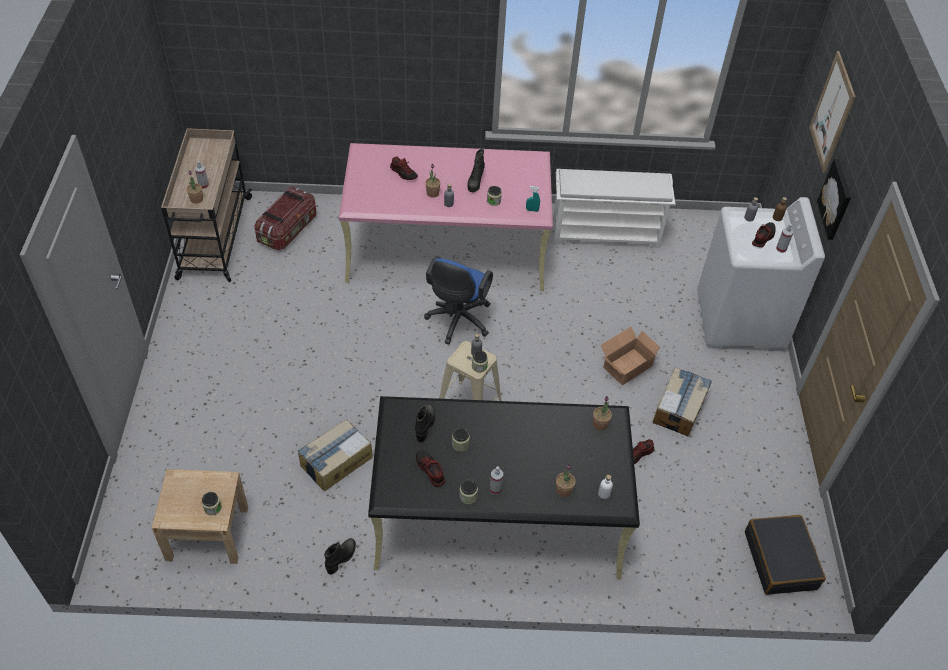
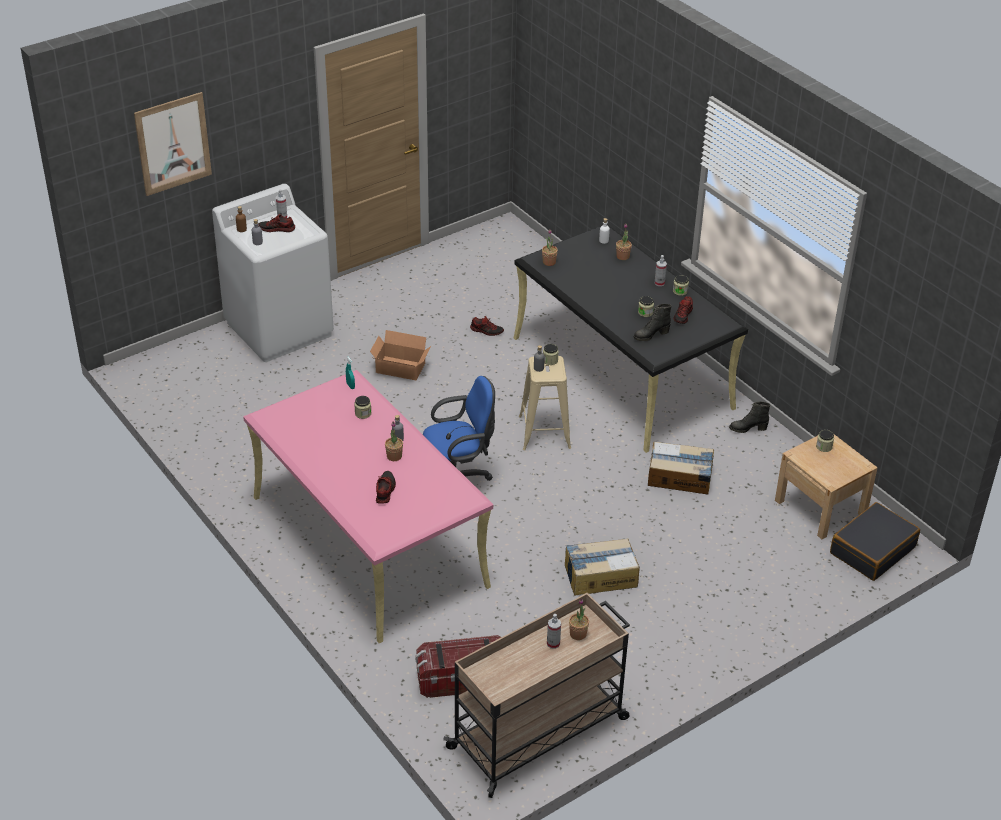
camera: 125 degrees left, 10 degrees down
black boot [467,149,485,192] -> none
white shoe rack [553,169,675,248] -> none
cardboard box [653,367,712,436] -> cardboard box moved to [565,538,640,596]
black suitcase [745,515,826,595] -> black suitcase moved to [830,502,920,581]
picture [817,159,851,240] -> none

